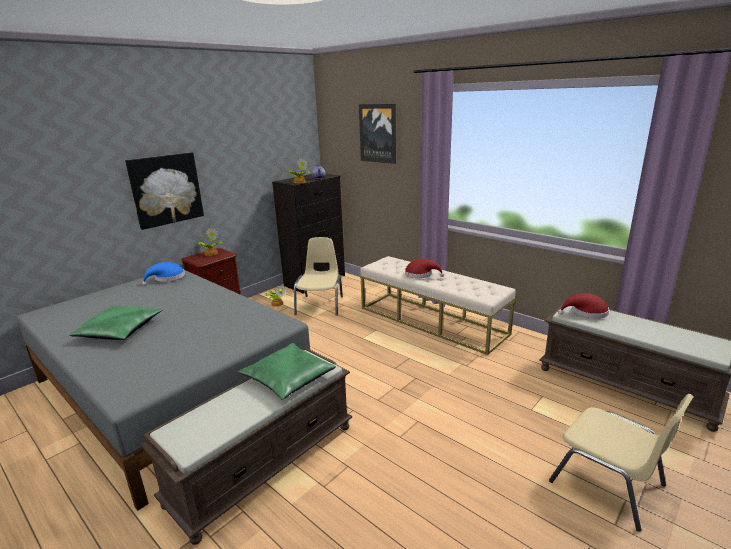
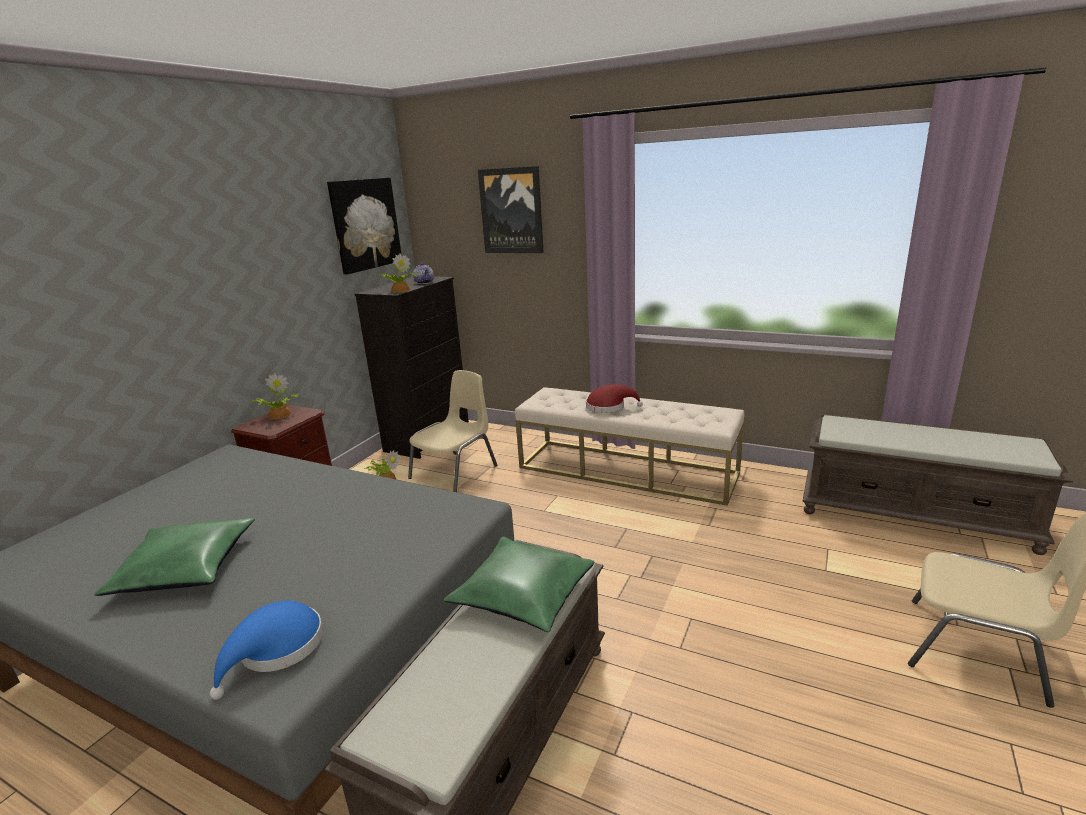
camera: 15 degrees left, 0 degrees up
picture [125,152,204,230] -> picture moved to [327,177,402,274]
blue hat [142,262,185,286] -> blue hat moved to [210,601,323,700]
beige chair [294,237,343,316] -> beige chair turned 45 degrees clockwise [408,370,497,492]
red hat [558,293,609,319] -> none

